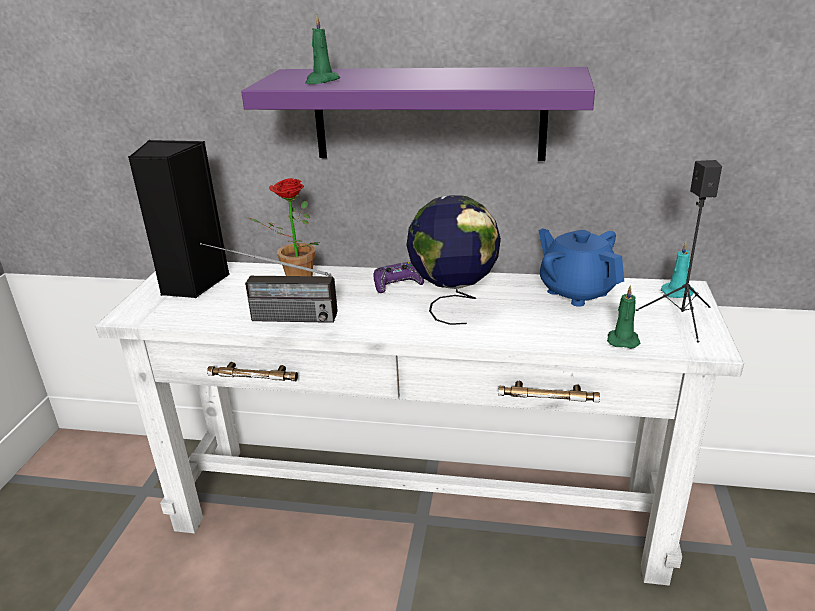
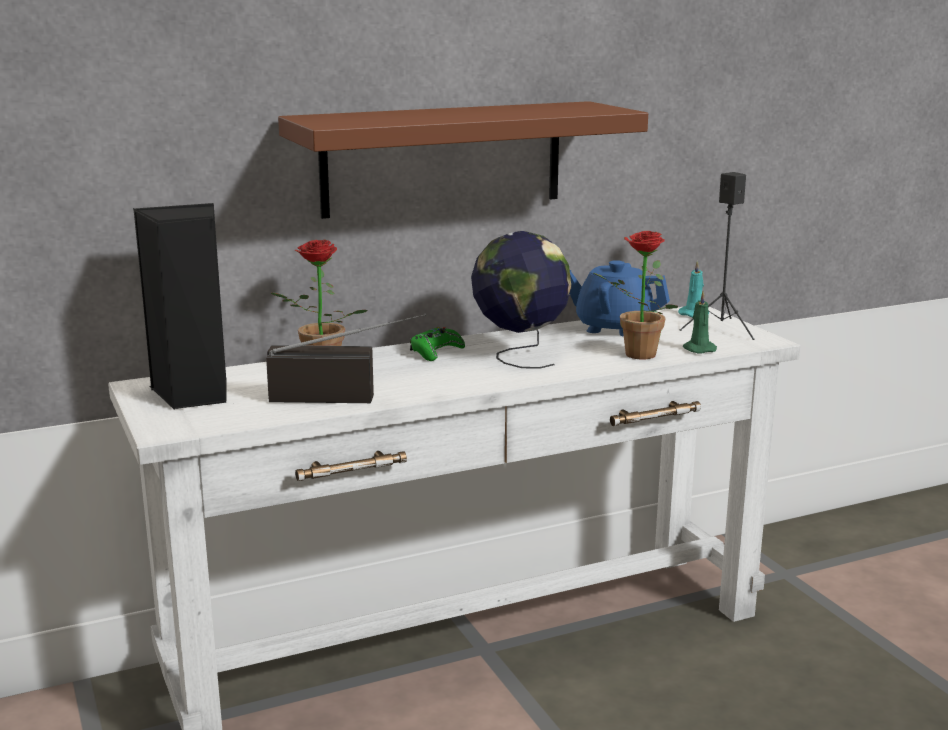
camera: 35 degrees left, 10 degrees down
radio [200,243,338,323] -> radio turned 150 degrees counterclockwise [266,313,426,403]
purple shelf [241,67,595,161] -> brown shelf [278,101,648,219]
green candle [305,15,340,84] -> none
purple game controller [373,262,424,293] -> green game controller [410,327,465,361]
none -> potted plant [593,231,678,359]

